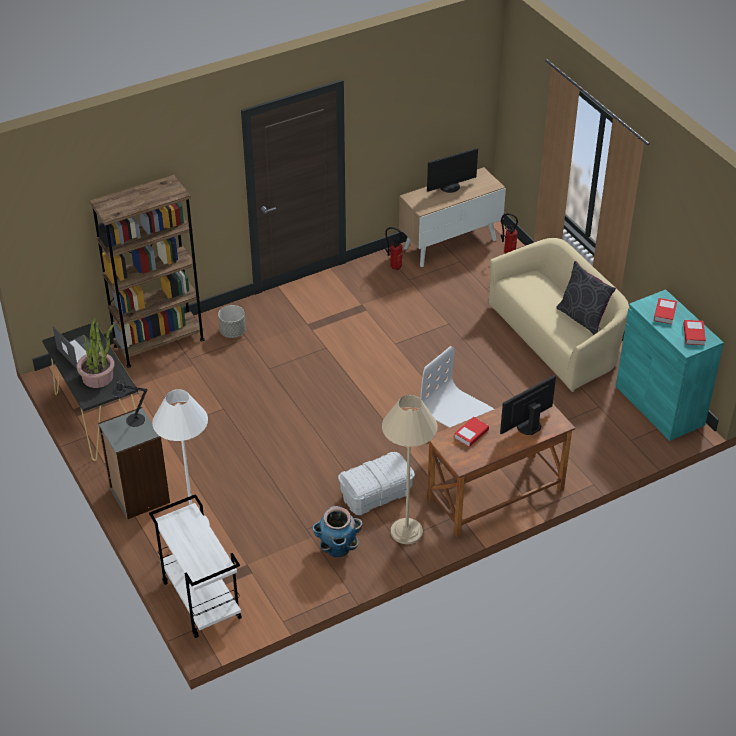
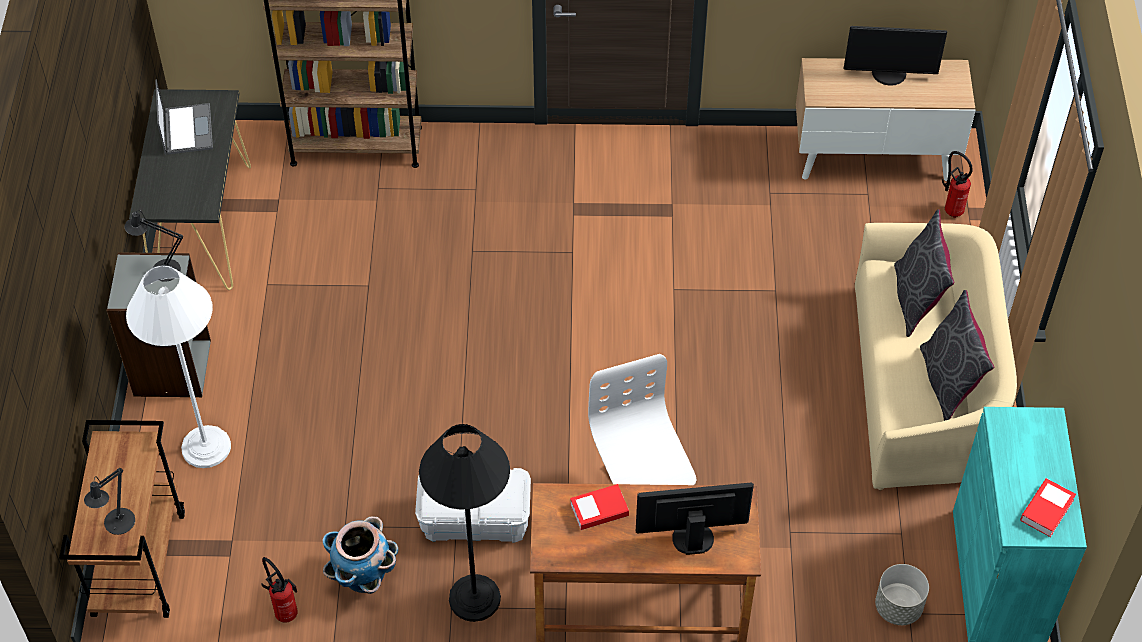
camera: 30 degrees right, 10 degrees up
potted plant [77,318,114,388] -> none
white cart [149,494,242,638] -> brown cart [59,420,185,618]
grey planter [218,305,246,338] -> grey planter moved to [875,564,929,625]
beige floor lamp [382,395,438,544] -> black floor lamp [419,424,510,622]
fire extinguisher [385,227,402,270] -> fire extinguisher moved to [261,557,298,623]
book [654,298,677,324] -> none
none -> black table lamp [84,468,135,535]
none -> grey pillow [894,209,954,337]

